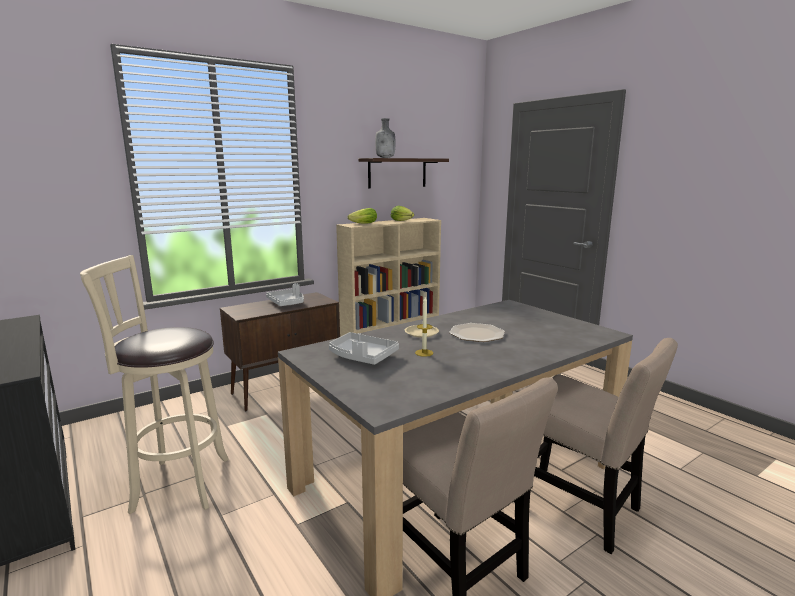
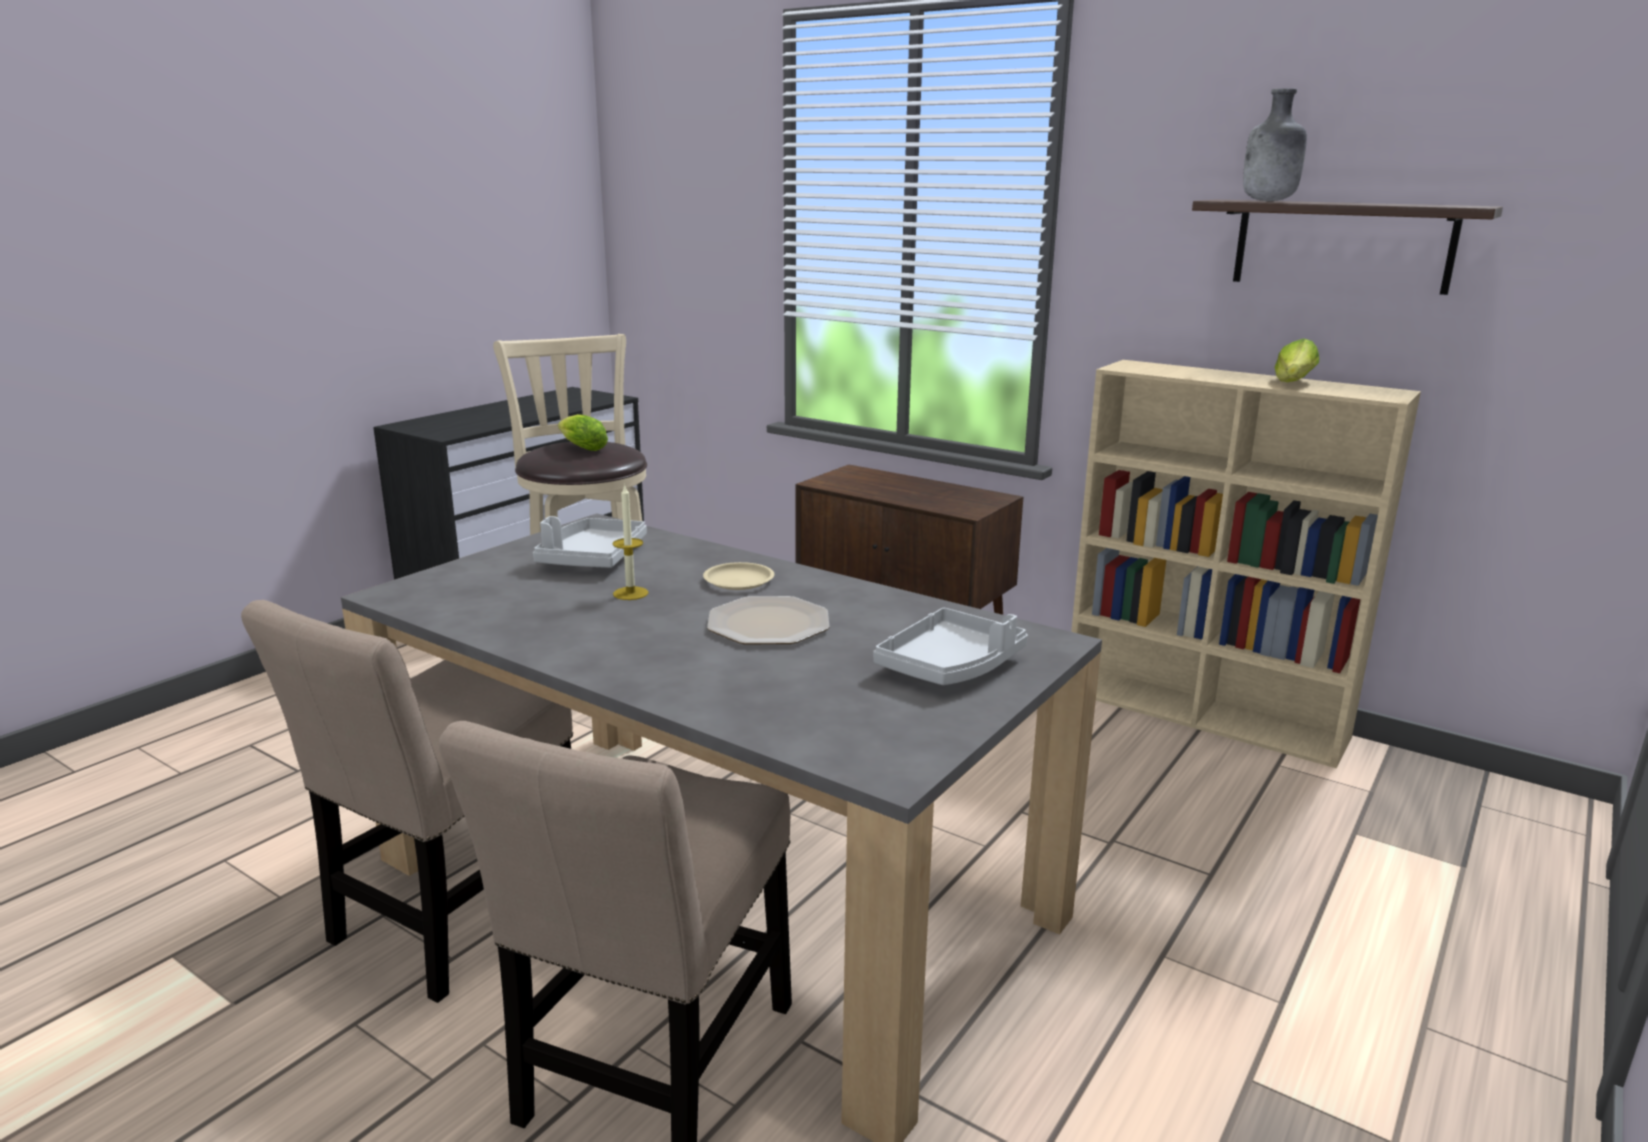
camera: 70 degrees right, 5 degrees up
grey tray [266,283,304,306] -> grey tray moved to [873,608,1028,685]
lettuce [348,208,377,224] -> lettuce moved to [558,414,608,451]

